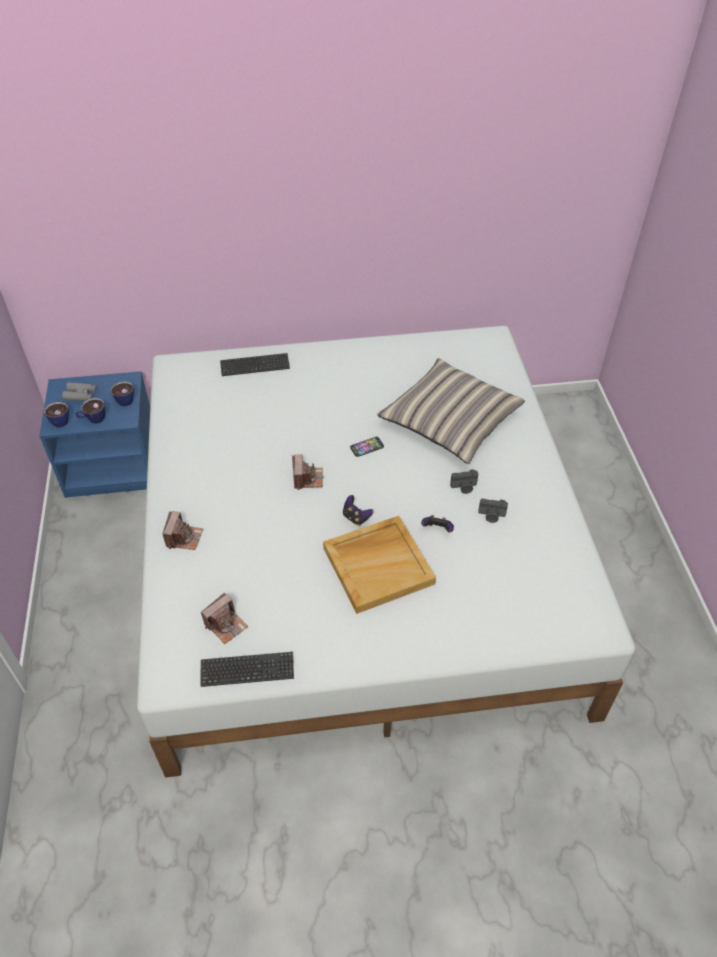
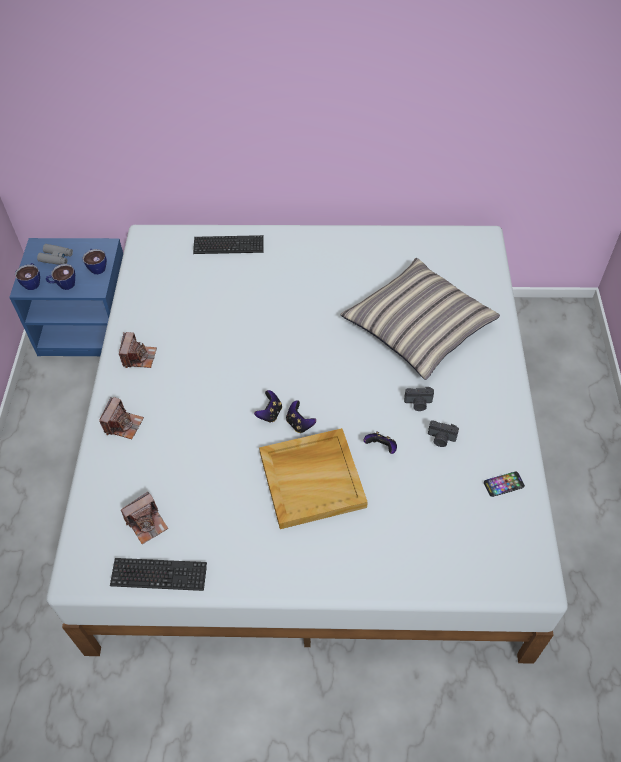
camera: 10 degrees right, 5 degrees up
camera [292,454,323,490] -> camera moved to [119,332,157,368]
phone [350,437,384,457] -> phone moved to [484,471,525,497]
none -> game controller [254,390,282,423]

